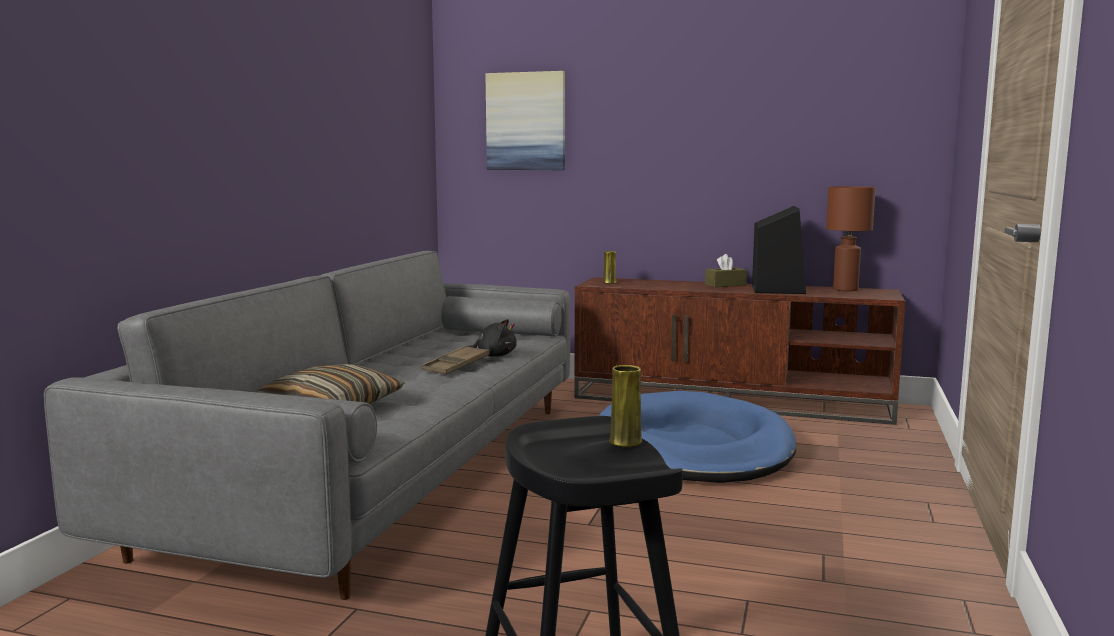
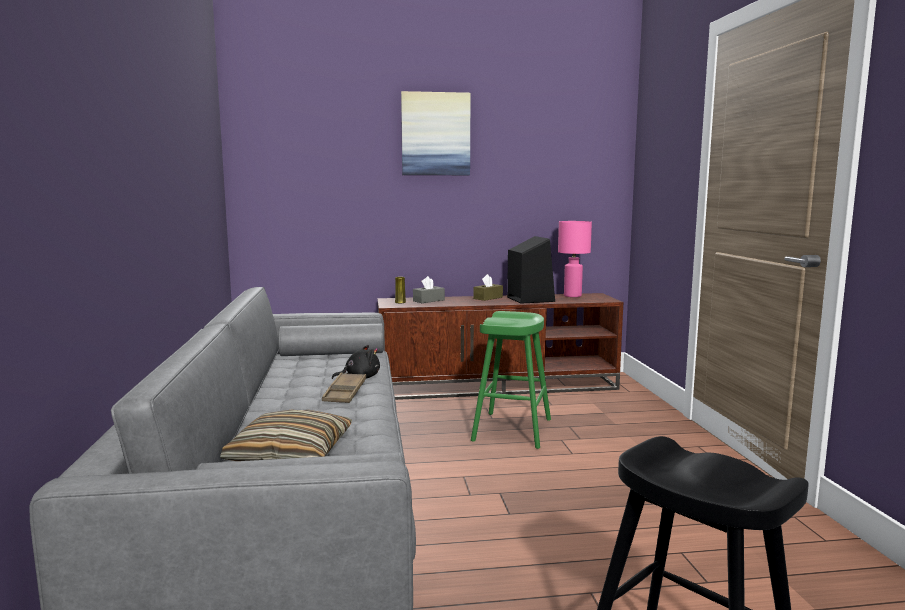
camera: 25 degrees left, 0 degrees up
picture [485,71,565,170] -> picture moved to [401,91,470,175]
blue dog bed [599,391,796,483] -> green stool [471,311,551,449]
yellow vase [609,365,642,447] -> none
brown table lamp [826,186,876,291] -> pink table lamp [558,221,592,297]
none -> grey tissue box [413,276,445,303]

